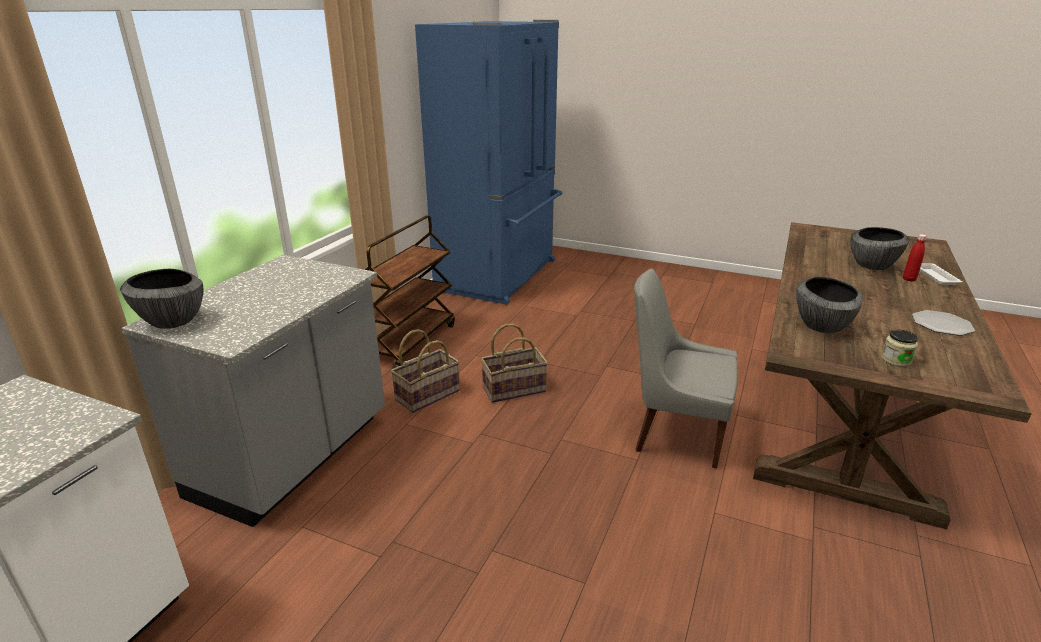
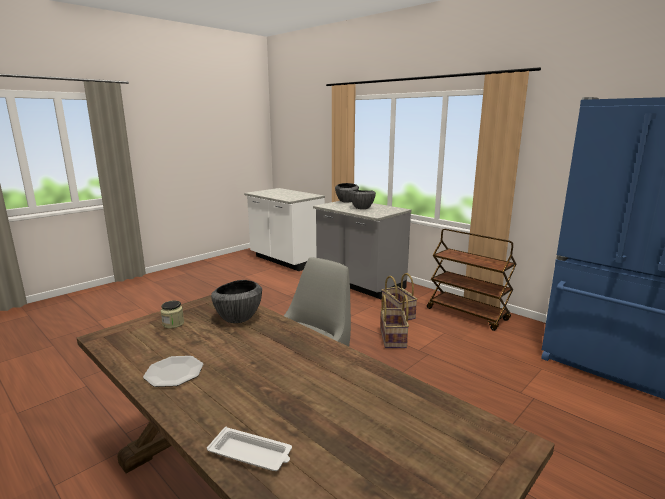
camera: 110 degrees right, 10 degrees down
bowl [851,227,909,270] -> bowl moved to [350,190,376,209]
red bottle [903,234,927,282] -> none

